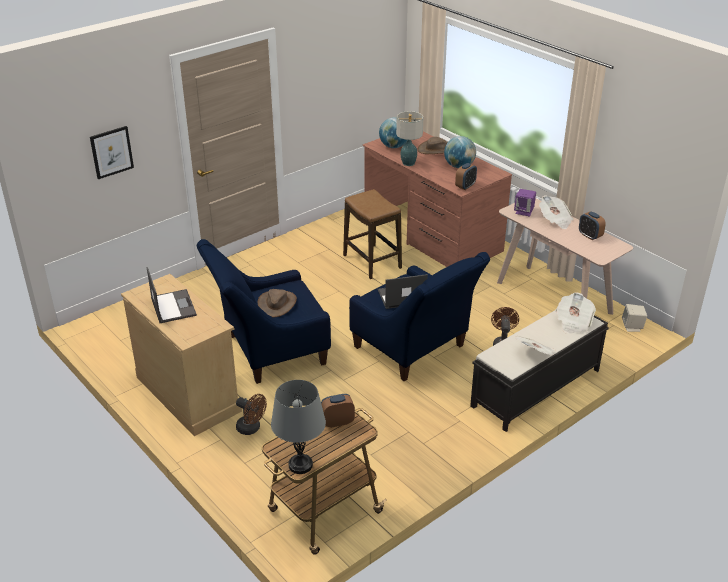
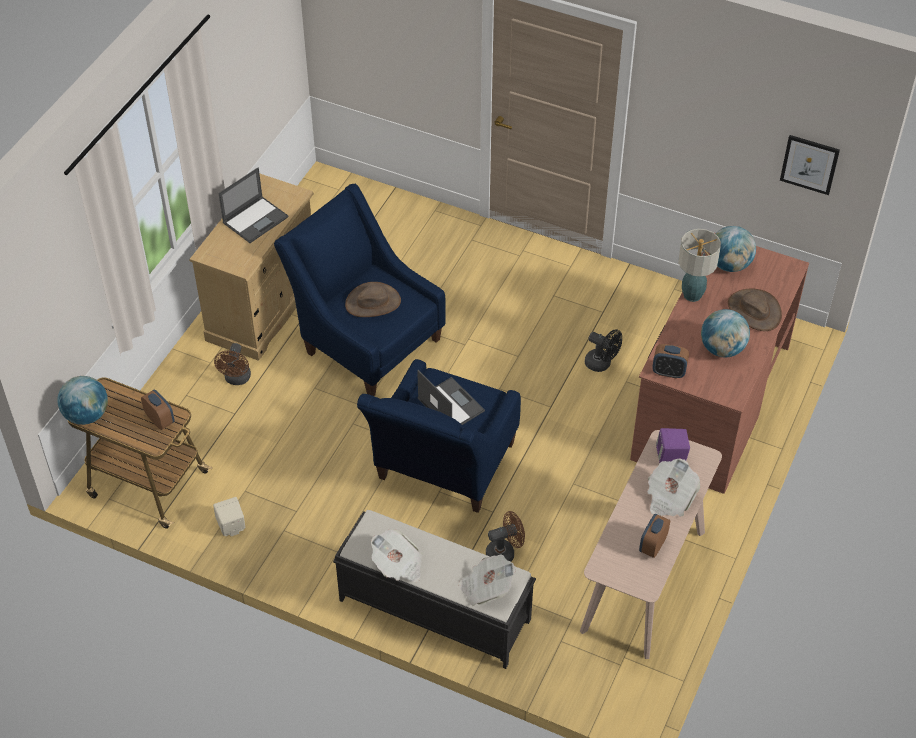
camera: 65 degrees right, 15 degrees up
picture [90,126,134,179] -> picture moved to [780,135,840,195]
grey table lamp [271,380,326,474] -> globe [57,376,108,425]
stool [343,189,402,279] -> black fan [585,329,622,372]
beige speaker [622,304,647,332] -> beige speaker moved to [213,497,245,536]

